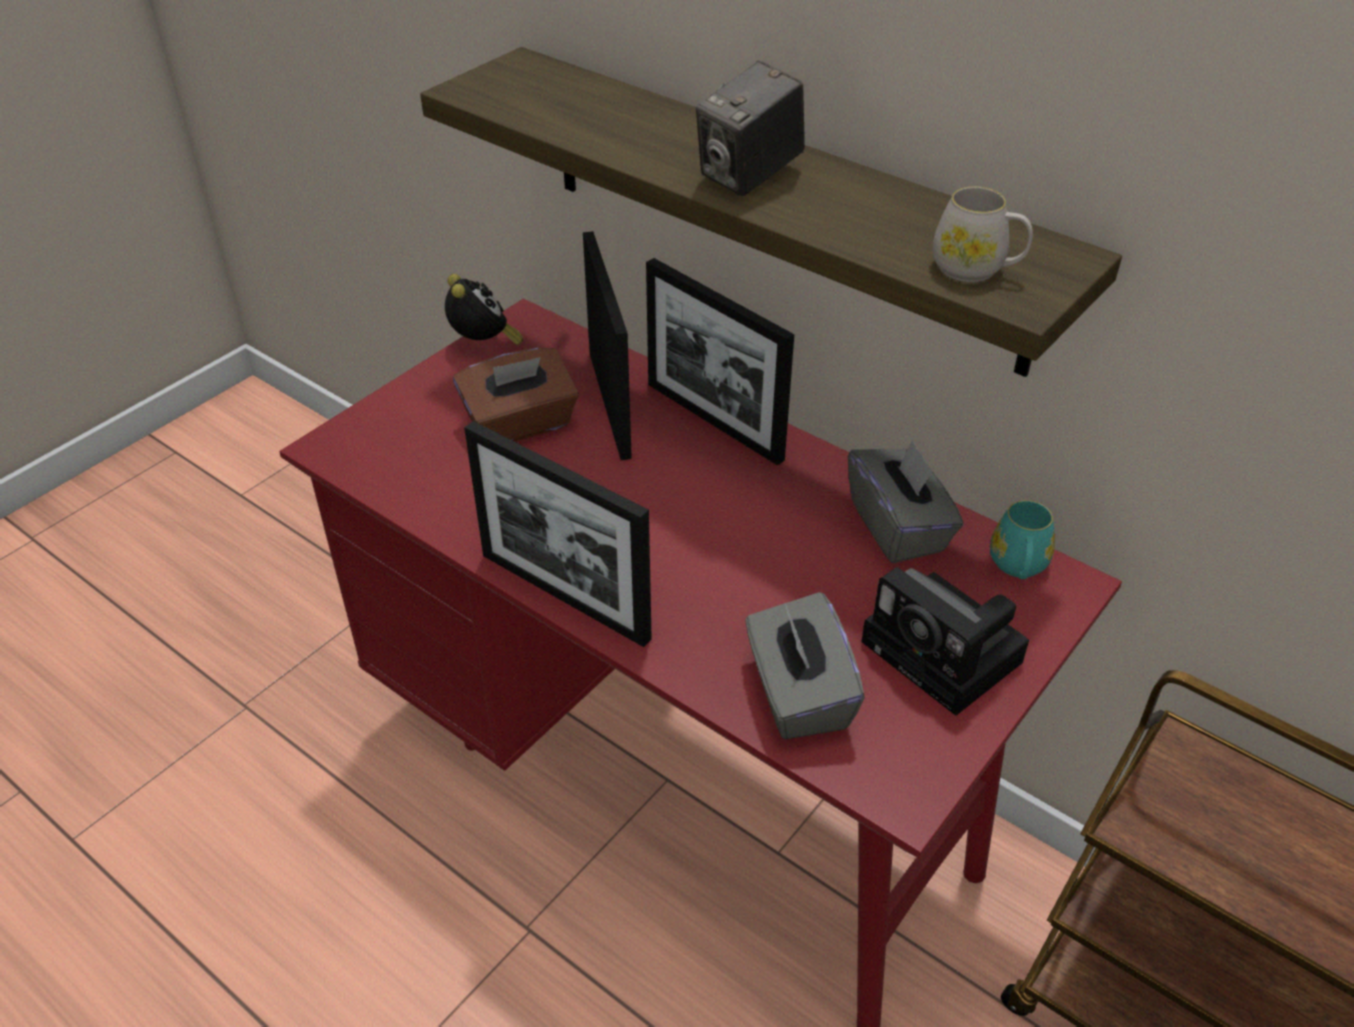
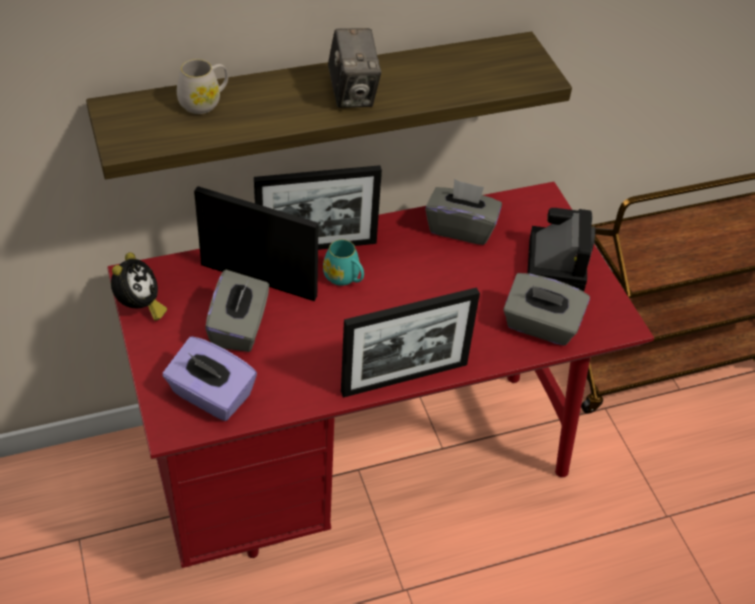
camera: 60 degrees left, 5 degrees up
alarm clock [445,274,523,346] -> alarm clock turned 90 degrees clockwise [111,252,167,321]
brown tissue box [453,348,579,442] -> grey tissue box [205,270,269,352]
camera [861,567,1029,716] -> camera turned 75 degrees counterclockwise [527,208,595,292]
white mug [933,186,1033,282] -> white mug moved to [177,59,228,114]
turquoise mug [990,500,1055,579] -> turquoise mug moved to [323,239,364,286]
none -> purple tissue box [163,336,257,421]

